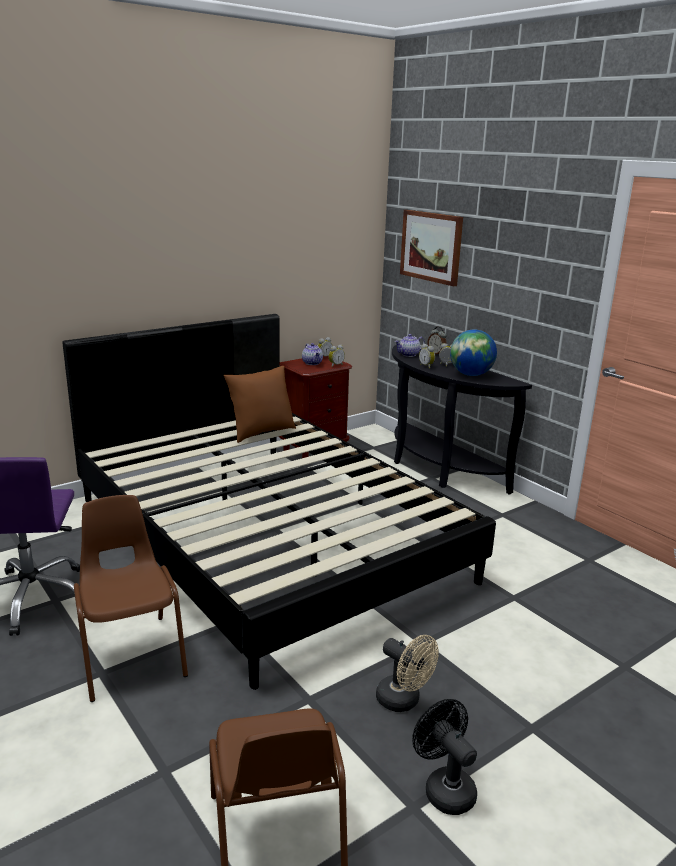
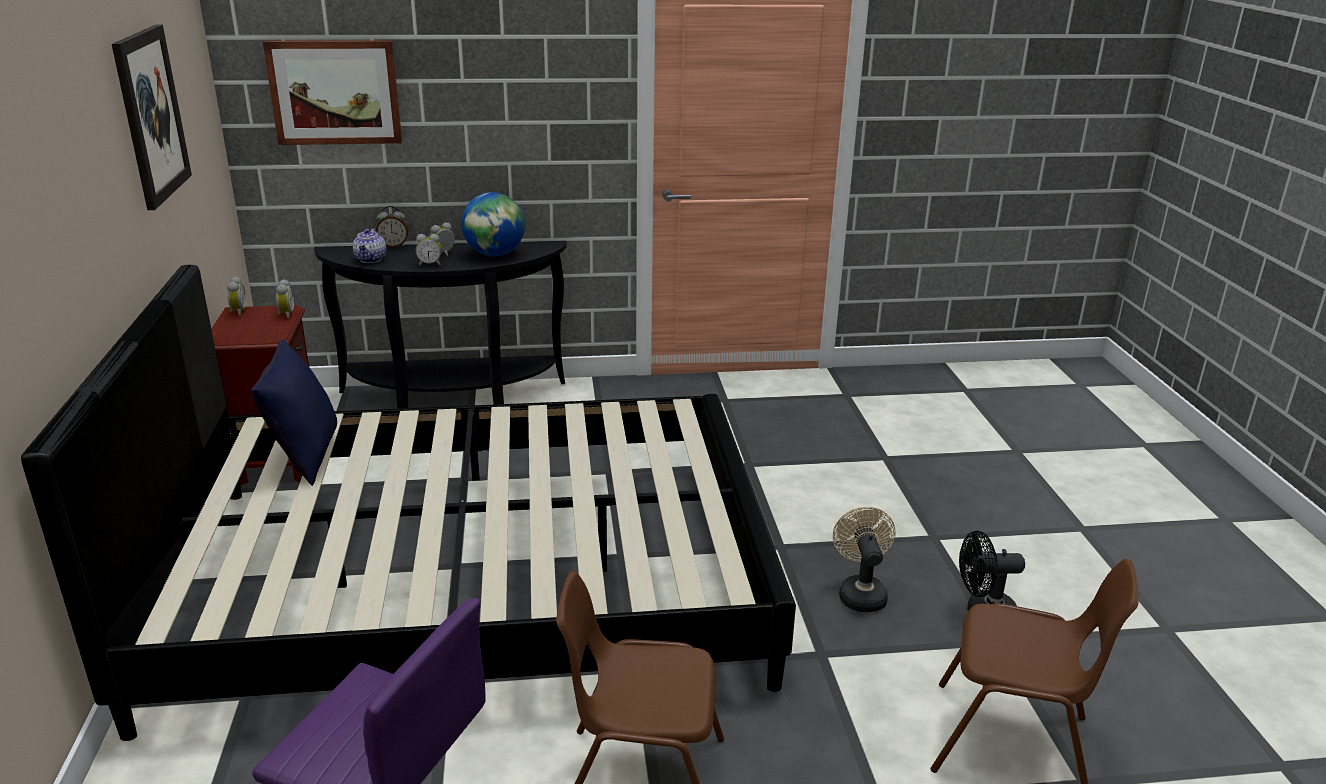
camera: 60 degrees left, 5 degrees up
brown pillow [223,366,296,443] -> blue pillow [251,340,337,486]
teapot [302,343,323,365] -> none
beige fan [376,635,439,712] -> beige fan turned 75 degrees counterclockwise [833,507,895,612]
none -> picture [112,25,192,210]

